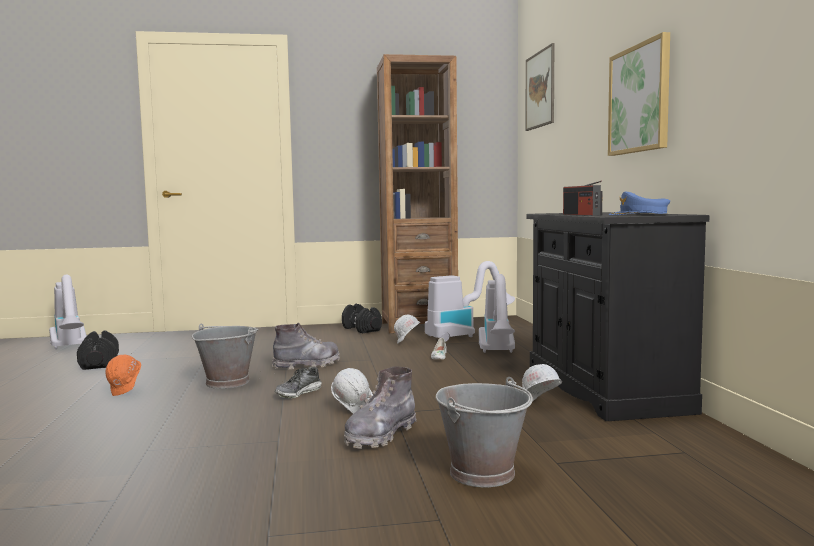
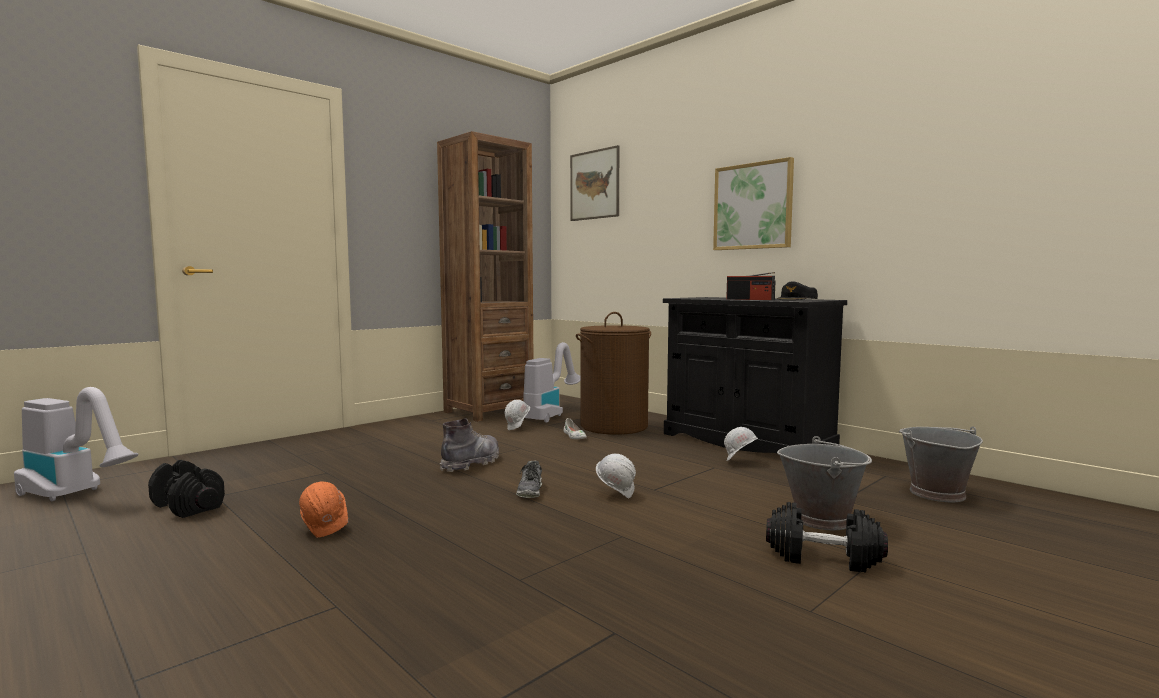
camera: 35 degrees left, 0 degrees up
grey bucket [192,324,259,389] -> grey bucket moved to [899,426,983,502]
black dumbbell [342,304,382,333] -> black dumbbell moved to [766,502,888,573]
grey boot [344,367,417,449] -> none
vacuum cleaner [479,274,515,353] -> brown laundry basket [576,312,651,435]
blue cap [609,192,670,215] -> black cap [777,281,818,300]

